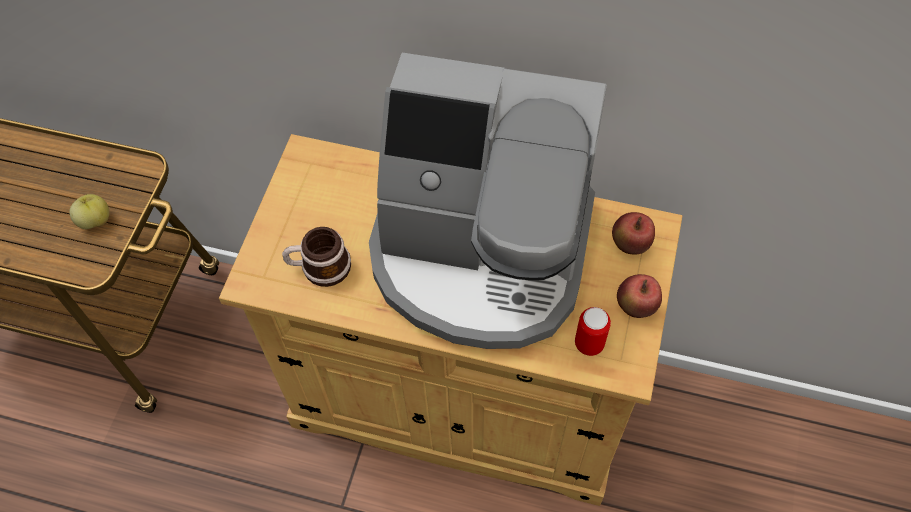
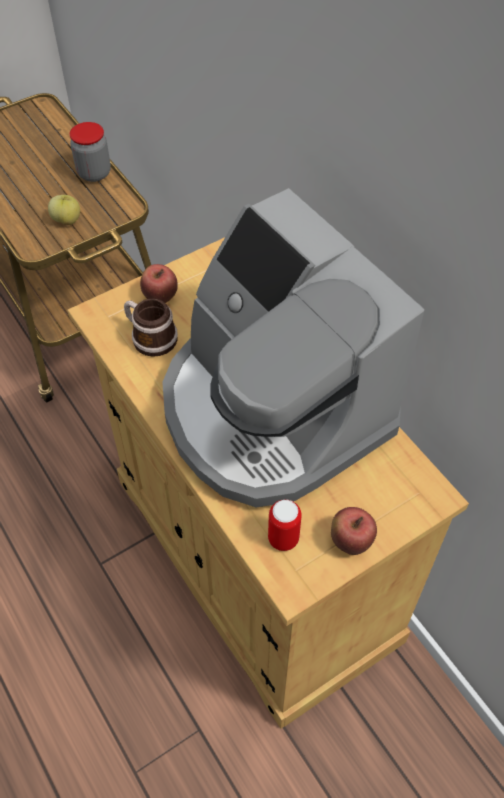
camera: 40 degrees right, 5 degrees down
apple [612,212,655,254] -> apple moved to [140,264,178,303]
none -> jar [70,122,111,182]

